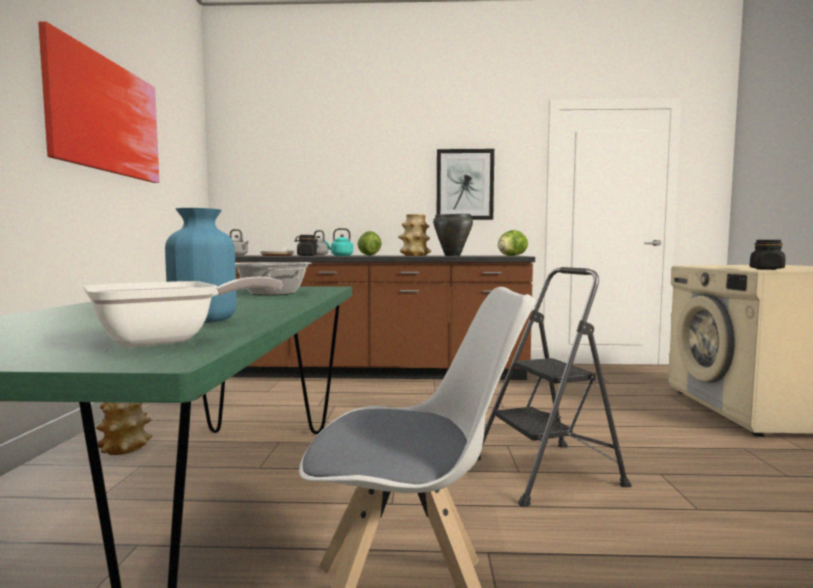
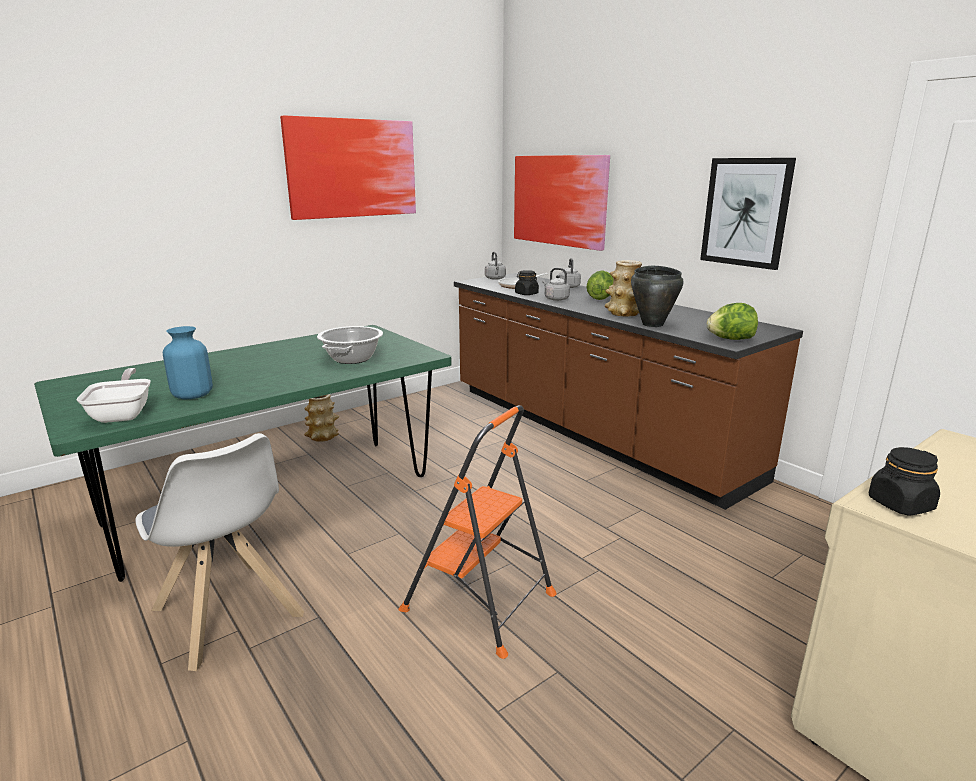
camera: 50 degrees right, 15 degrees up
frying pan [83,277,283,348] -> frying pan turned 120 degrees counterclockwise [77,368,151,423]
turquoise kettle [324,228,353,256] -> grey kettle [542,268,570,301]
black step ladder [477,267,632,507] -> orange step ladder [398,405,557,659]
none -> picture [514,155,610,251]

